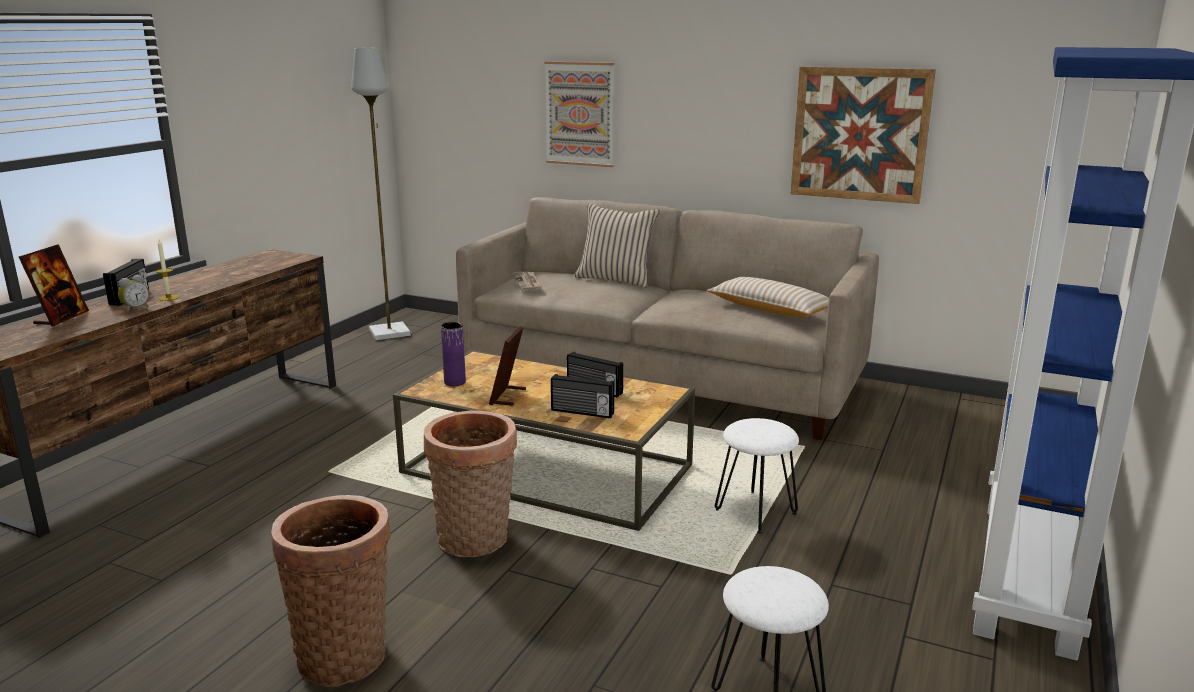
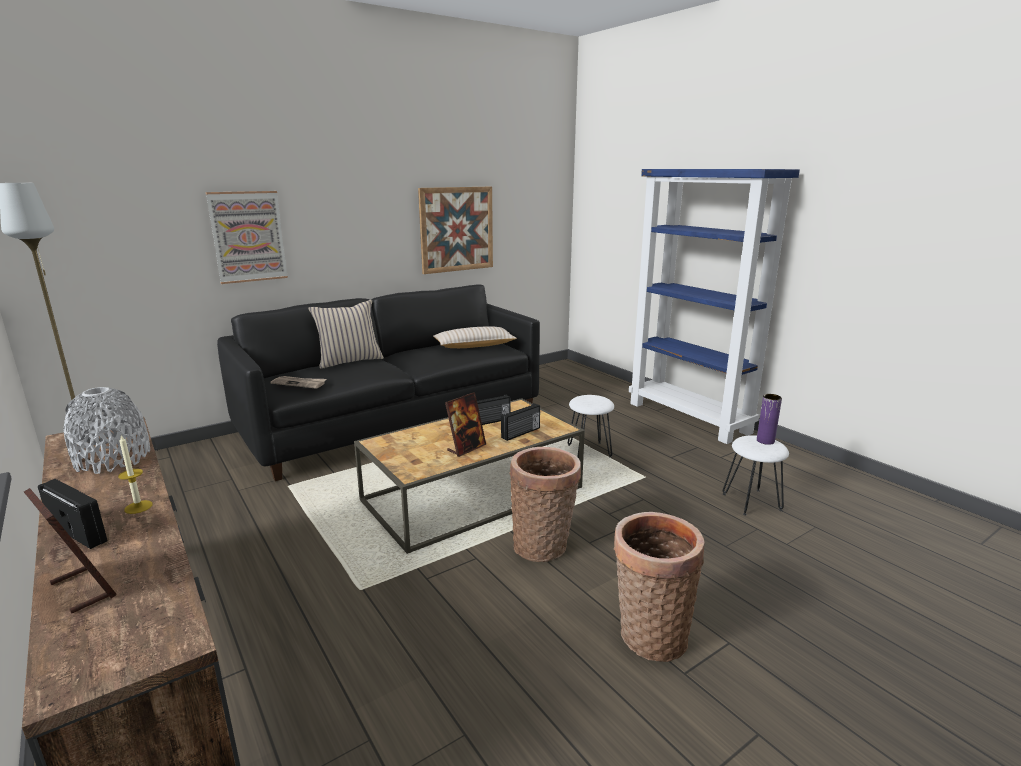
camera: 60 degrees left, 0 degrees up
alarm clock [118,275,149,312] -> none
purple vase [441,322,466,386] -> purple vase moved to [757,394,782,445]
beige sofa [456,197,879,440] -> black sofa [217,285,540,481]
picture frame [489,326,526,406] -> picture frame turned 90 degrees counterclockwise [445,392,486,457]
none -> grey vase [63,387,150,474]

